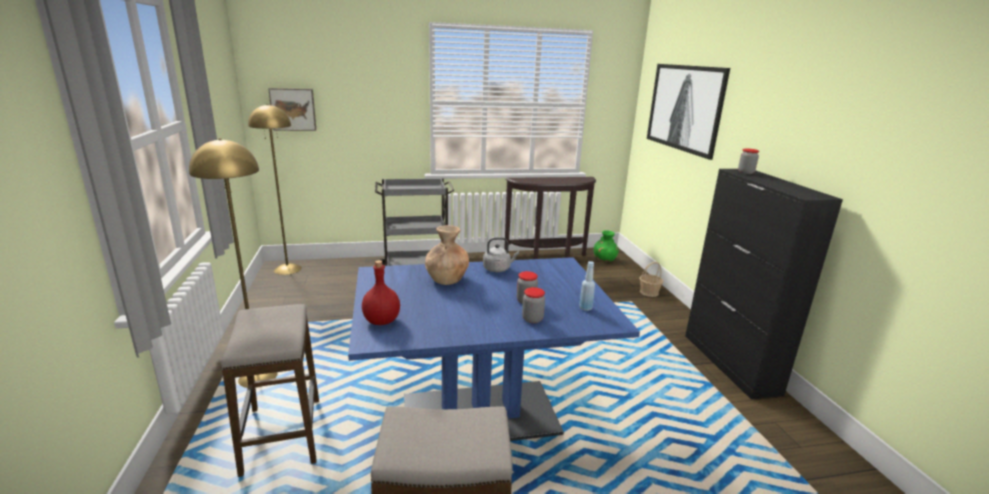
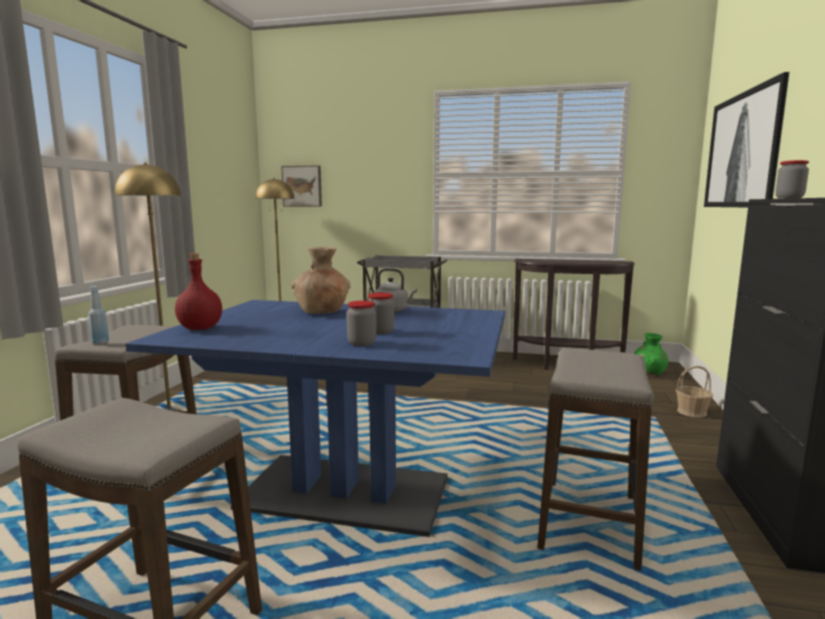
camera: 25 degrees right, 10 degrees down
blue bottle [579,261,595,311] -> blue bottle moved to [89,286,109,344]
none -> stool [537,348,654,571]

